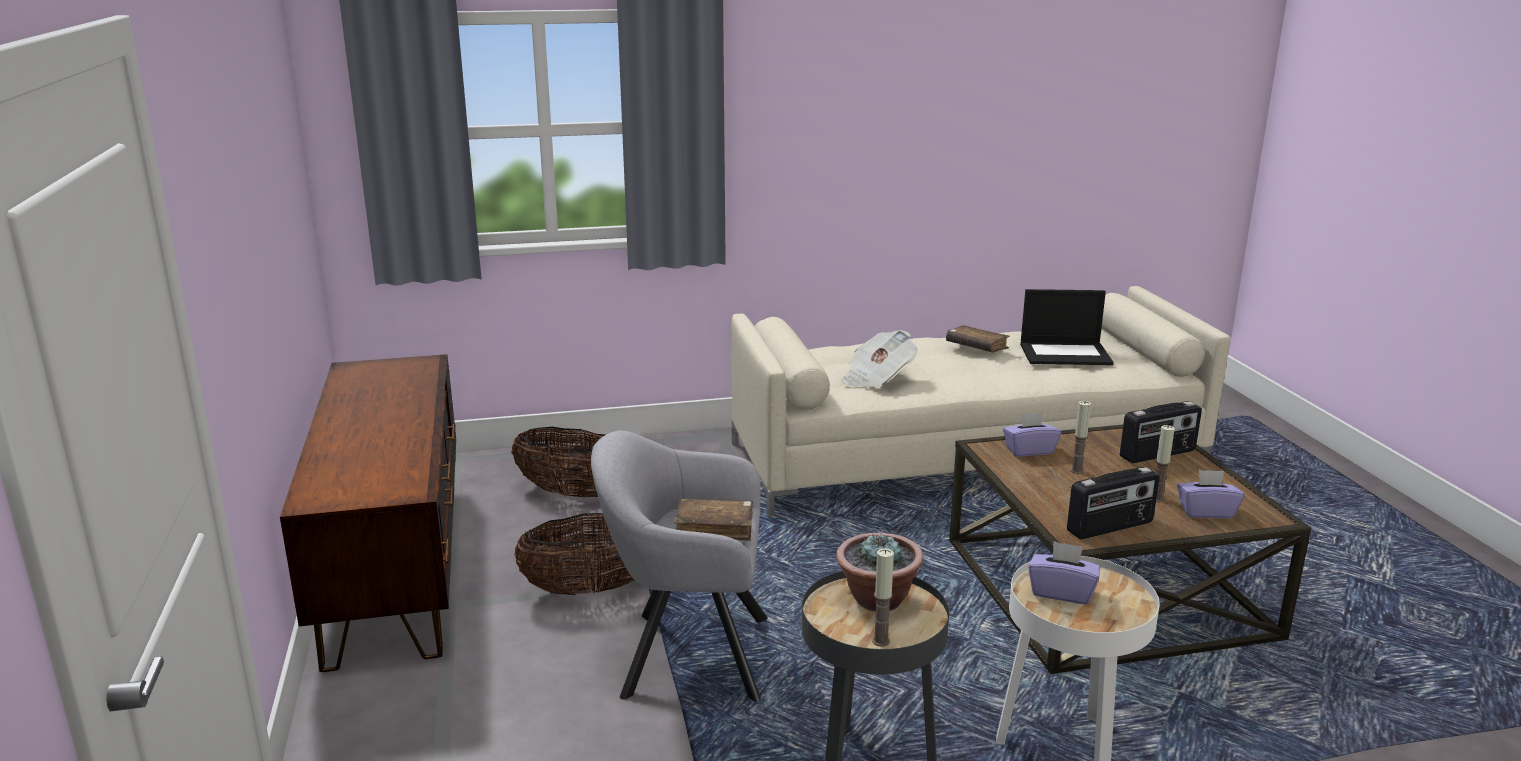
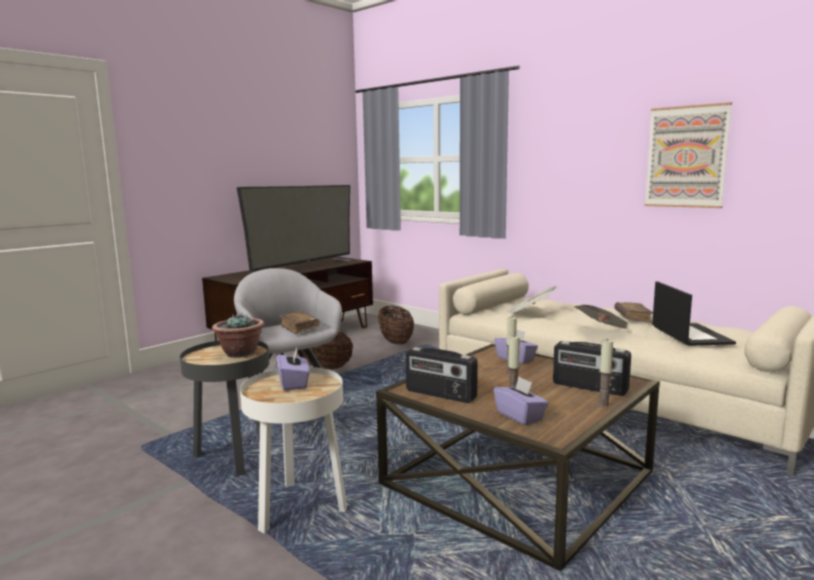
camera: 55 degrees right, 10 degrees down
candle [872,549,894,647] -> candle moved to [598,339,613,408]
laptop [1020,289,1114,365] -> laptop turned 150 degrees counterclockwise [652,282,736,346]
none -> television [237,185,351,272]
none -> newspaper [574,305,629,329]
none -> picture [644,102,732,208]

